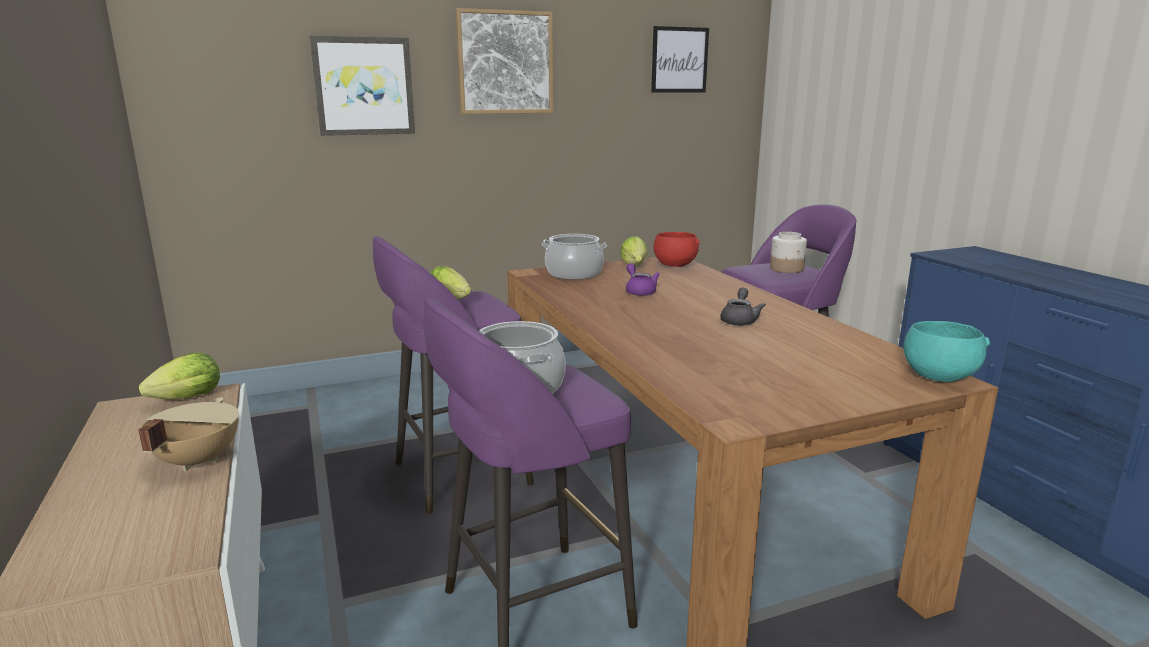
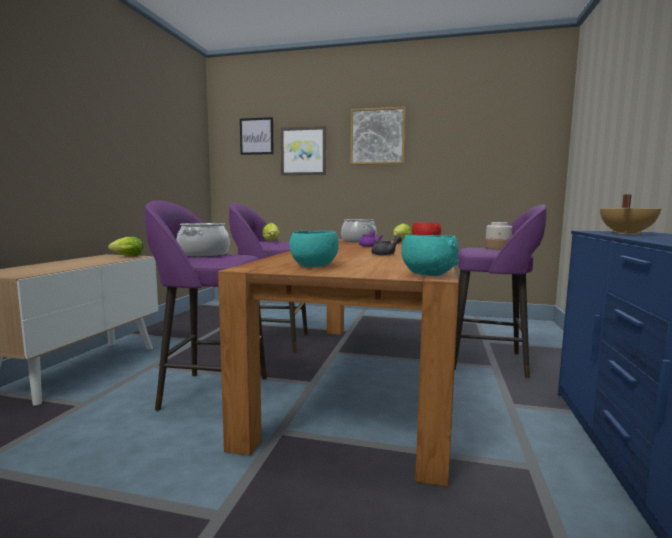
camera: 35 degrees right, 10 degrees down
beige cooking pot [139,397,239,471] -> beige cooking pot moved to [600,194,662,235]
picture [651,26,709,93] -> picture moved to [240,117,274,155]
none -> turquoise bowl [289,231,339,267]

